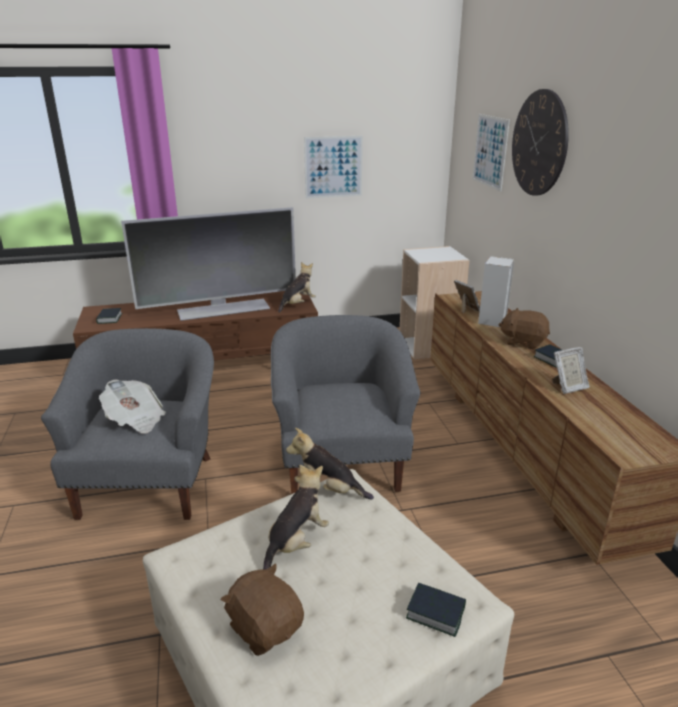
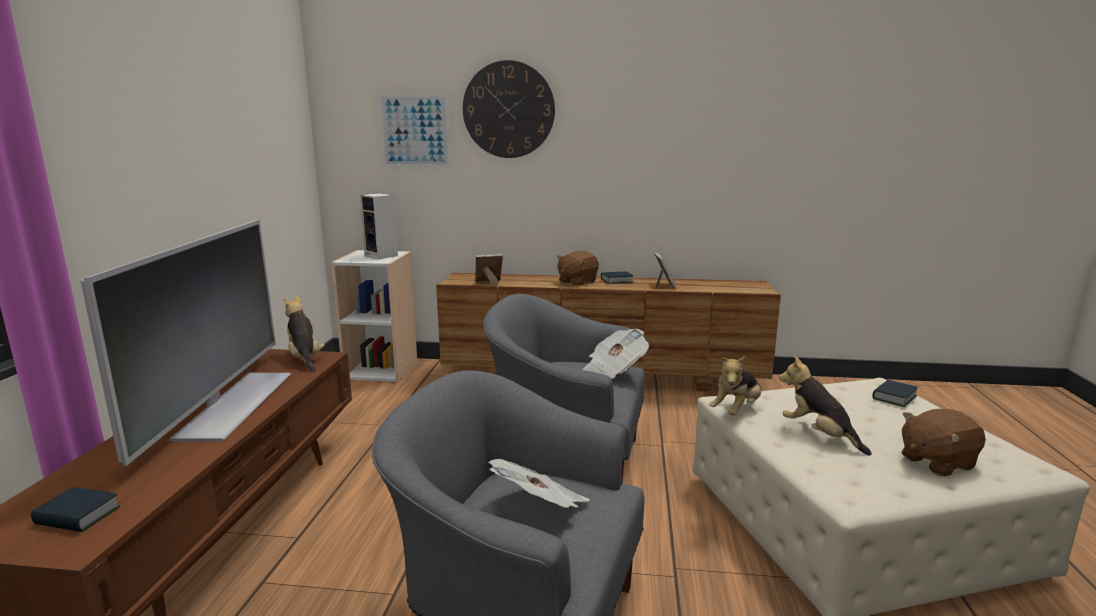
camera: 70 degrees left, 10 degrees down
picture [304,136,363,198] -> none
speaker [478,256,514,328] -> speaker moved to [360,193,398,259]
none -> newspaper [582,329,649,379]

